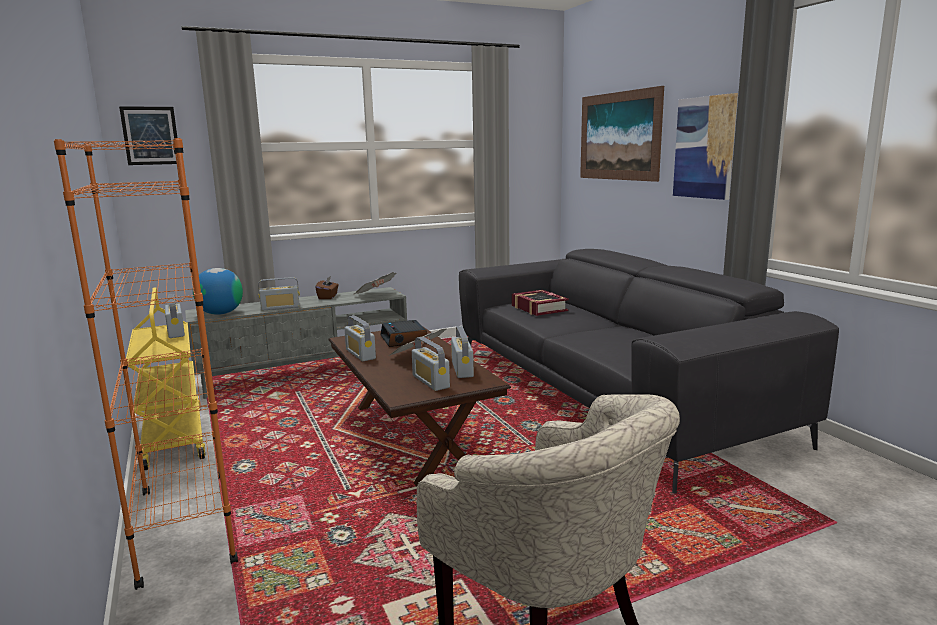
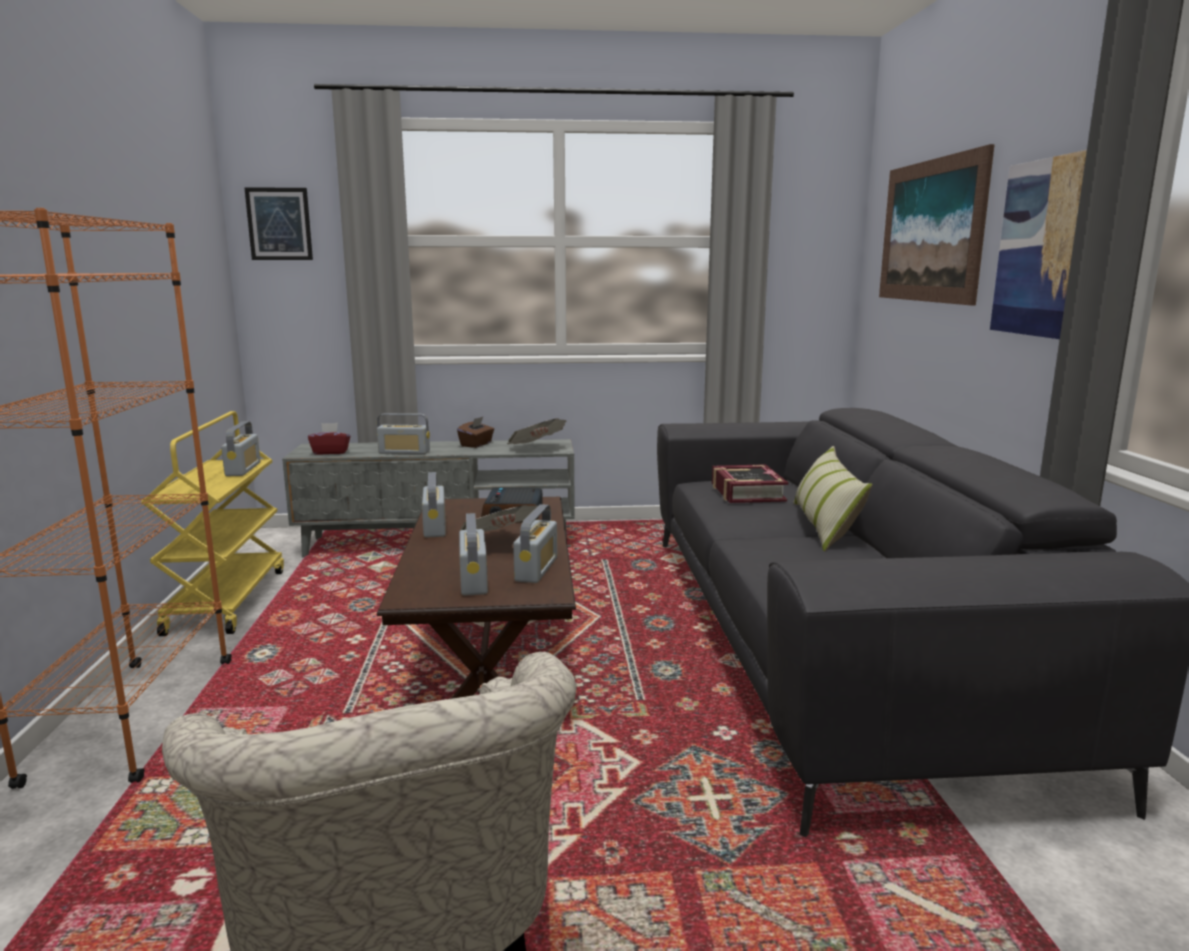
camera: 20 degrees right, 0 degrees up
globe [193,268,243,315] -> red tissue box [308,423,350,455]
none -> pillow [793,446,873,551]

